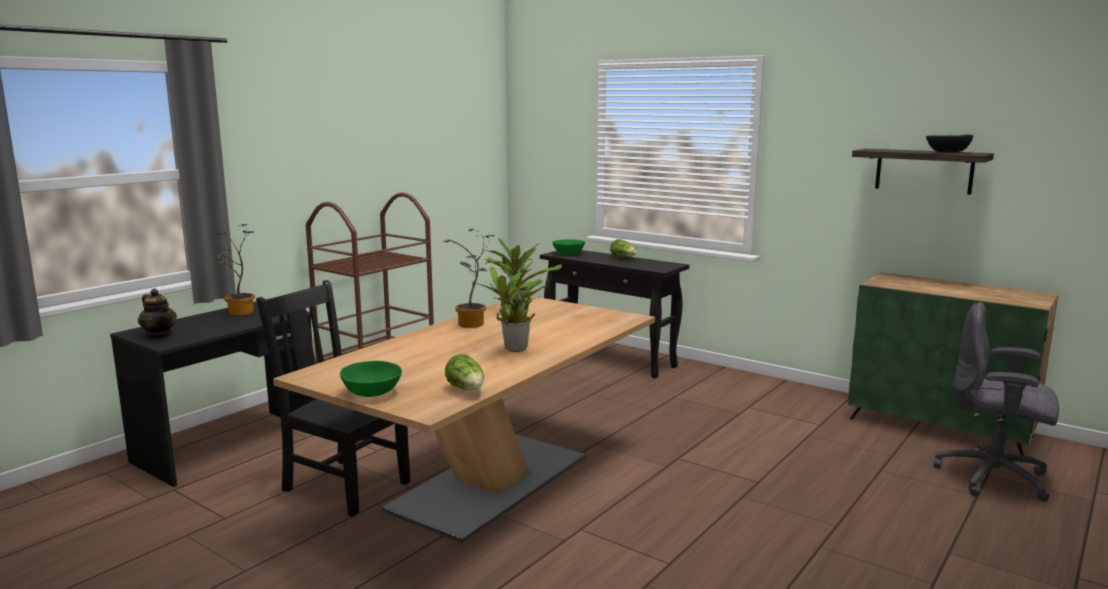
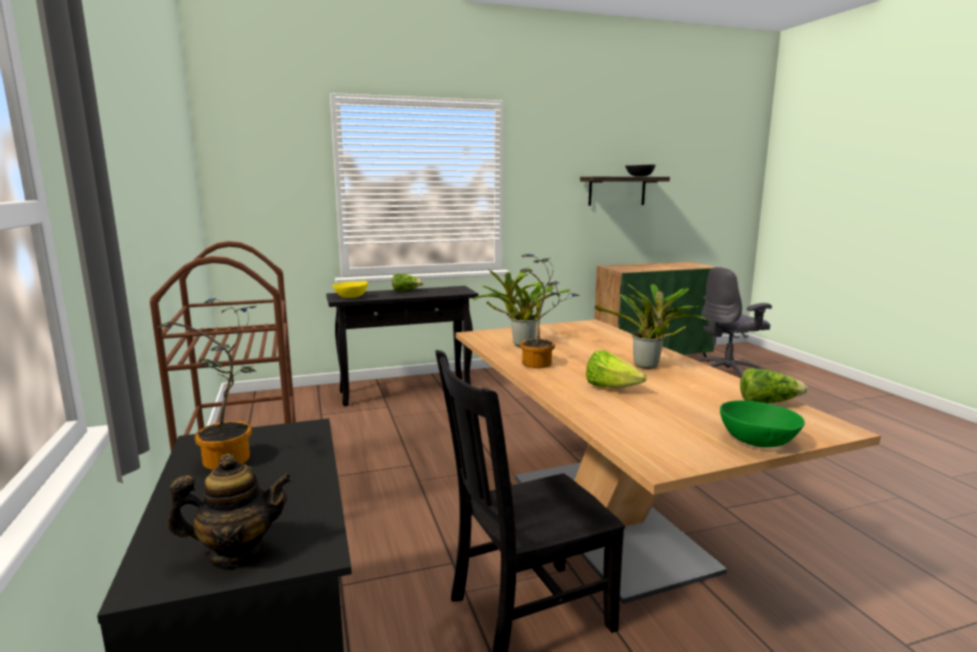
camera: 55 degrees left, 0 degrees up
green bowl [552,239,585,255] -> yellow bowl [333,281,368,298]
none -> lettuce [586,350,647,388]

